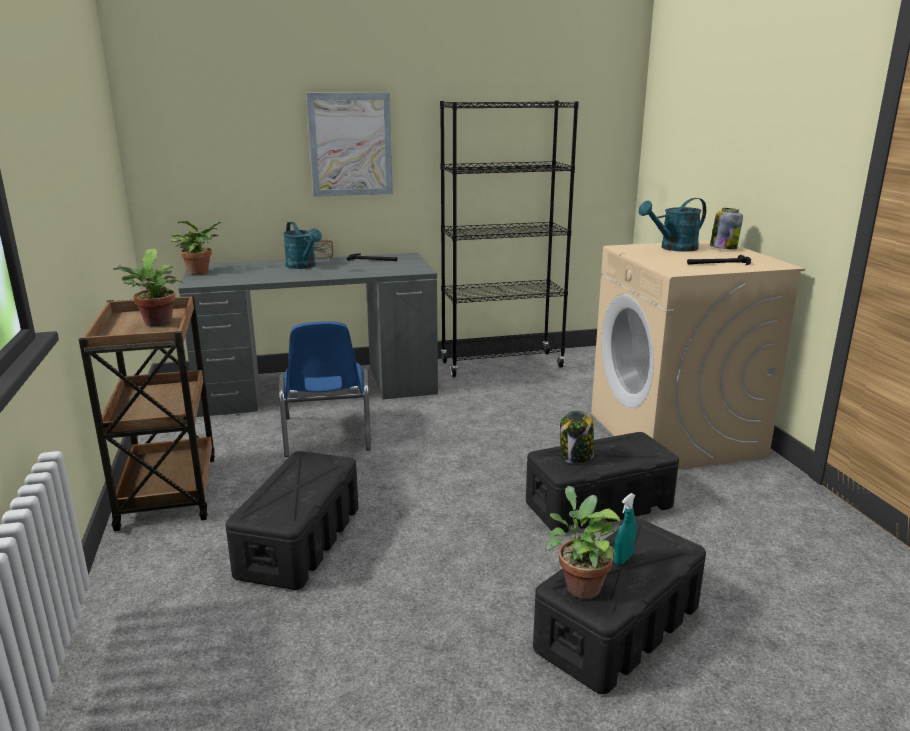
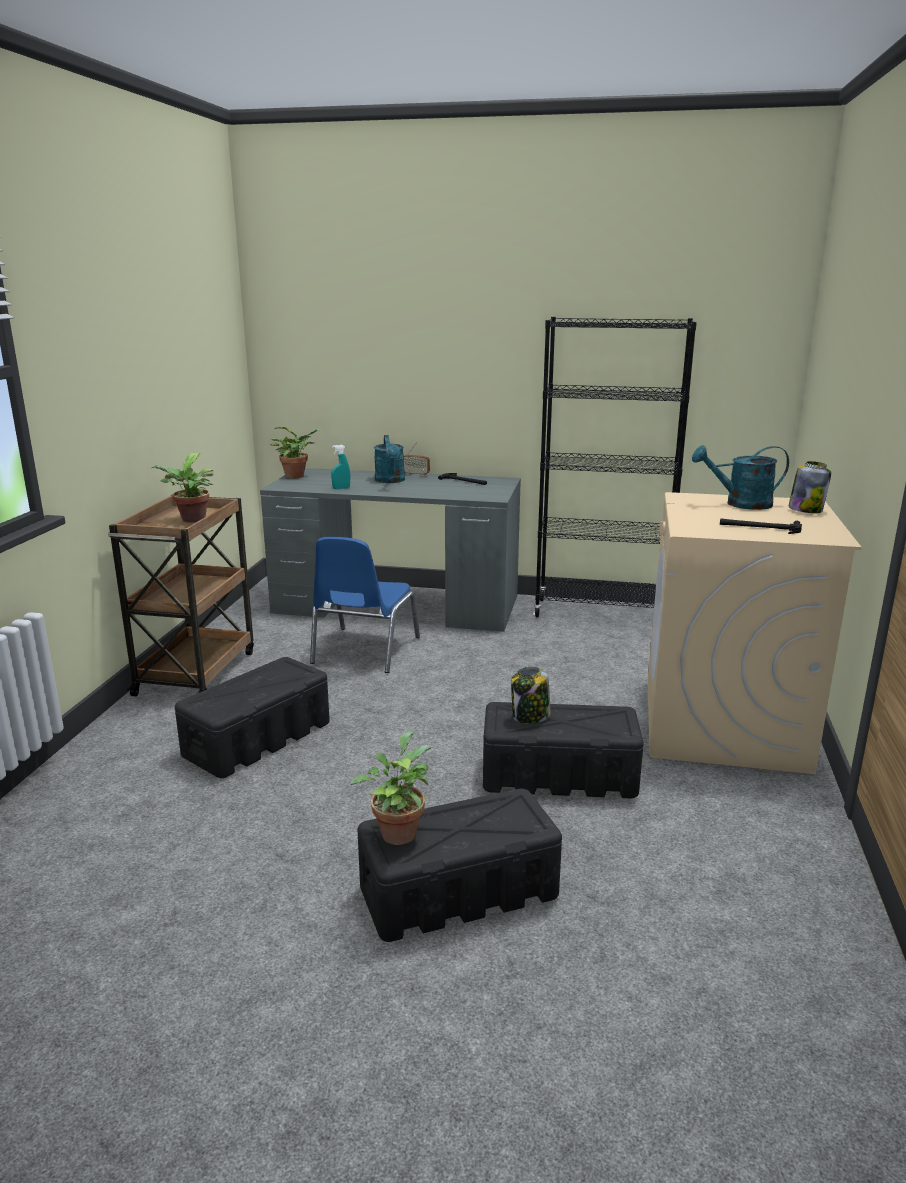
camera: 25 degrees right, 0 degrees up
picture [306,93,393,197] -> none
turquoise spray bottle [613,493,636,565] -> turquoise spray bottle moved to [331,445,350,489]

